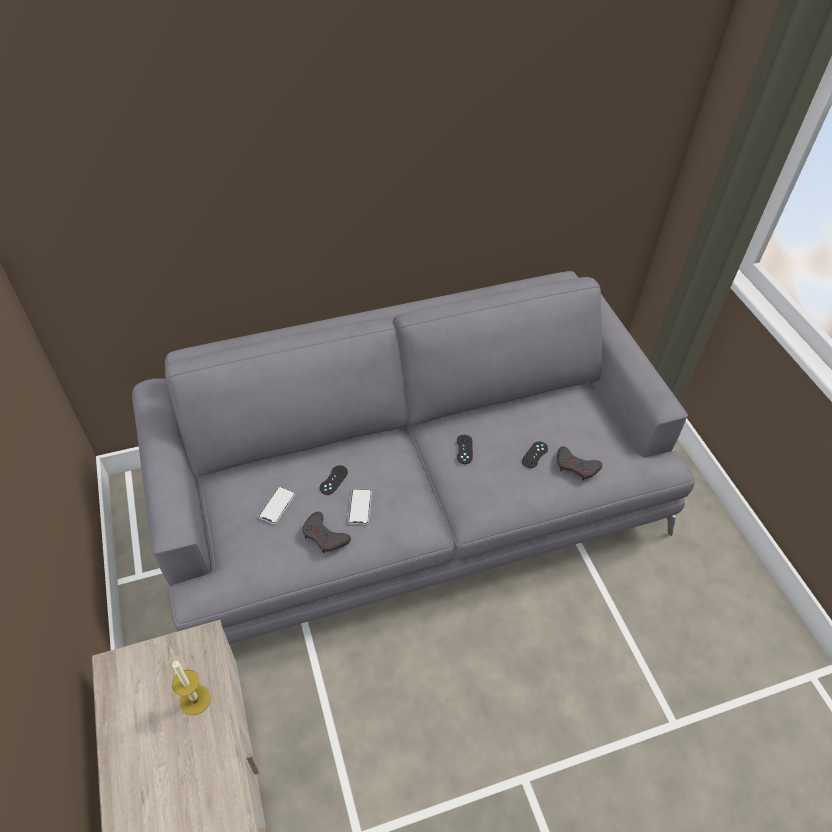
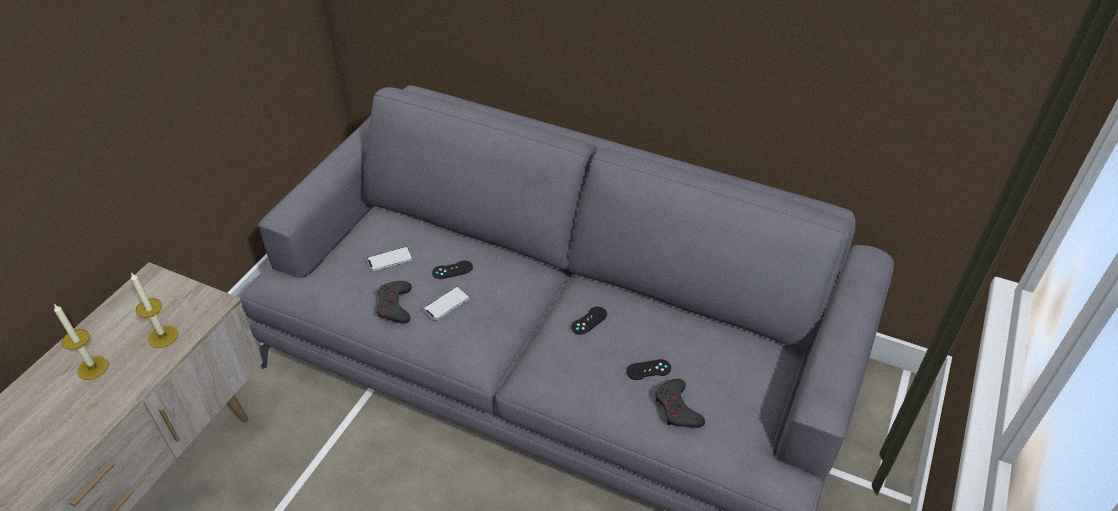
camera: 45 degrees right, 5 degrees down
none -> candle [54,304,109,380]

